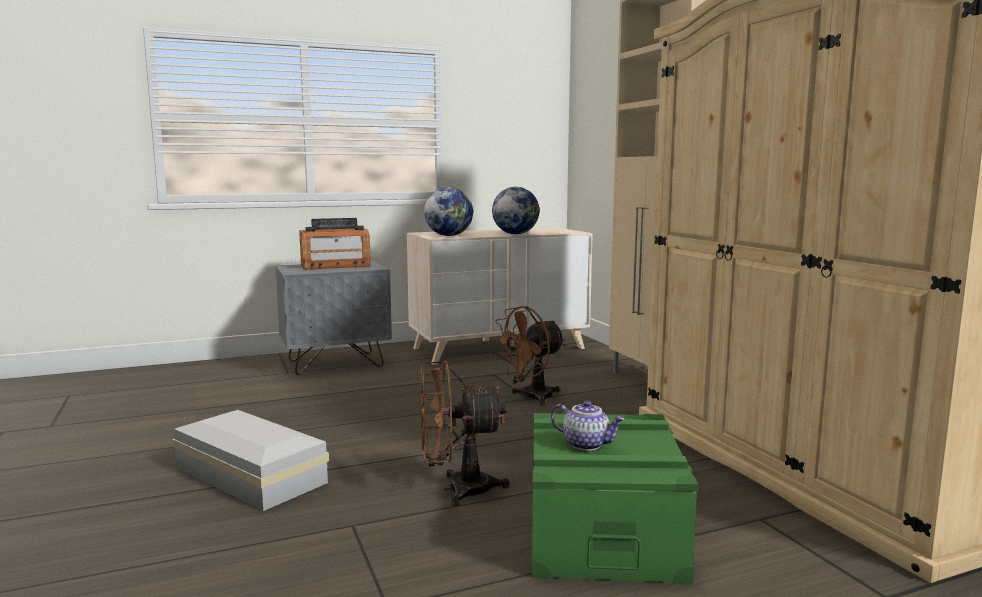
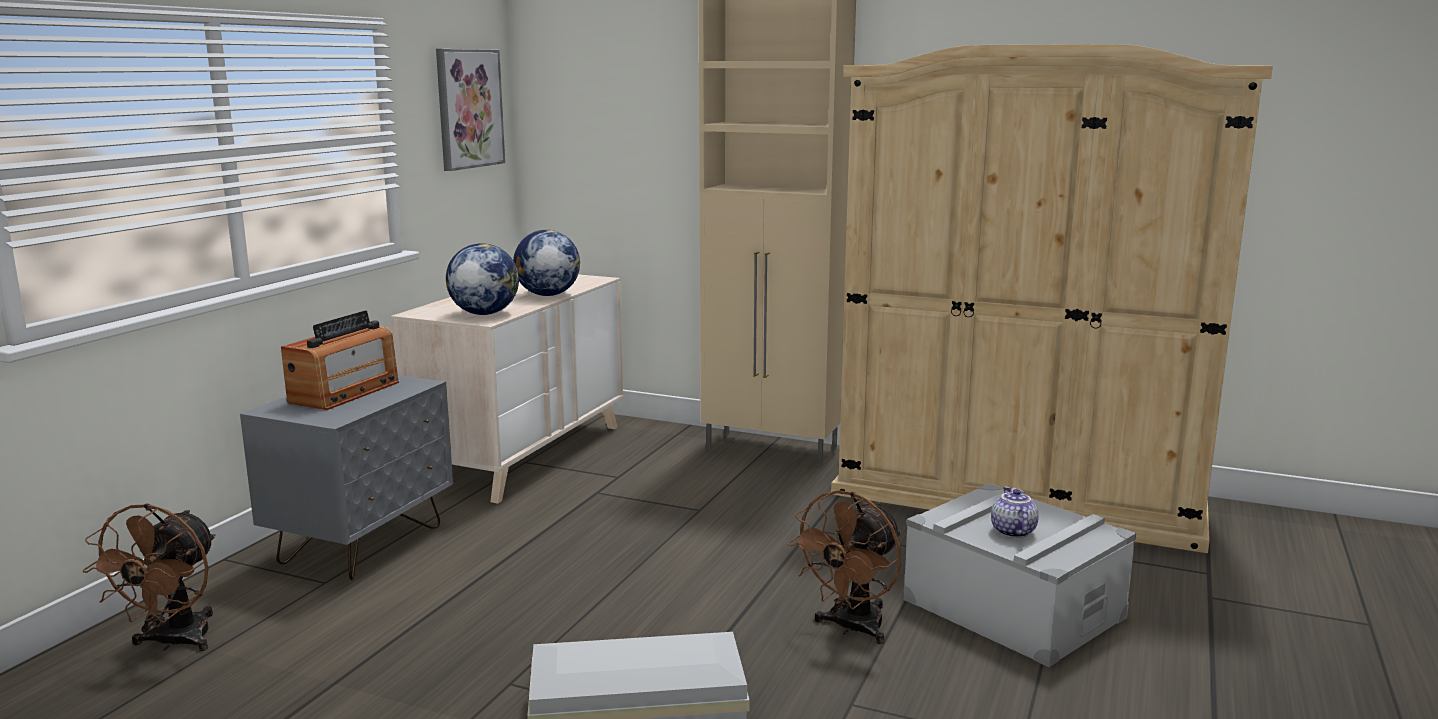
camera: 45 degrees left, 5 degrees up
brown fan [492,306,565,406] -> brown fan moved to [83,503,216,651]
green storage box [532,413,698,584] -> grey storage box [903,483,1136,667]
teapot [551,400,625,451] -> teapot turned 75 degrees counterclockwise [991,487,1039,538]
none -> picture [436,49,505,171]

